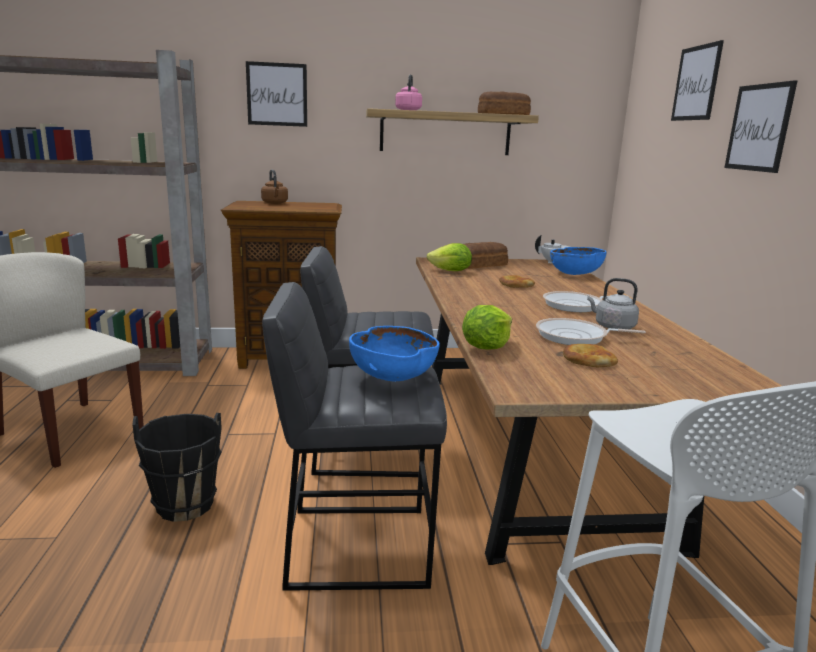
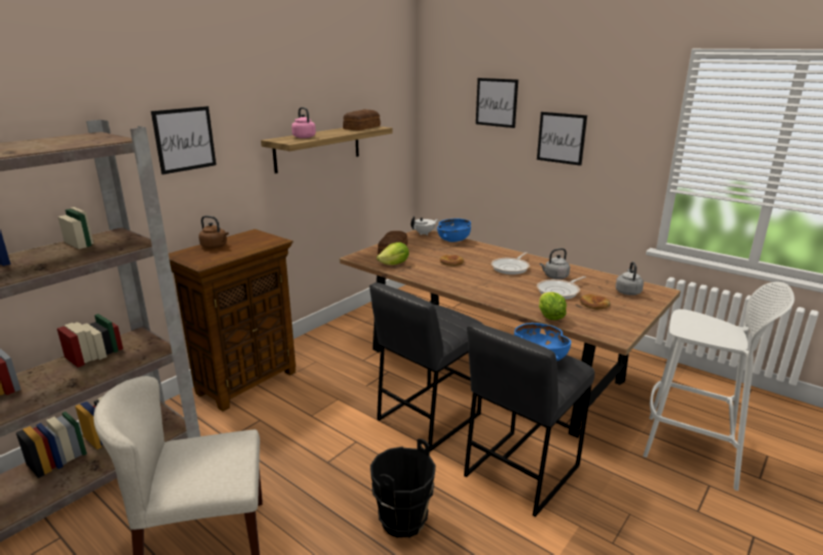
camera: 45 degrees left, 5 degrees up
none -> grey kettle [615,262,644,295]

